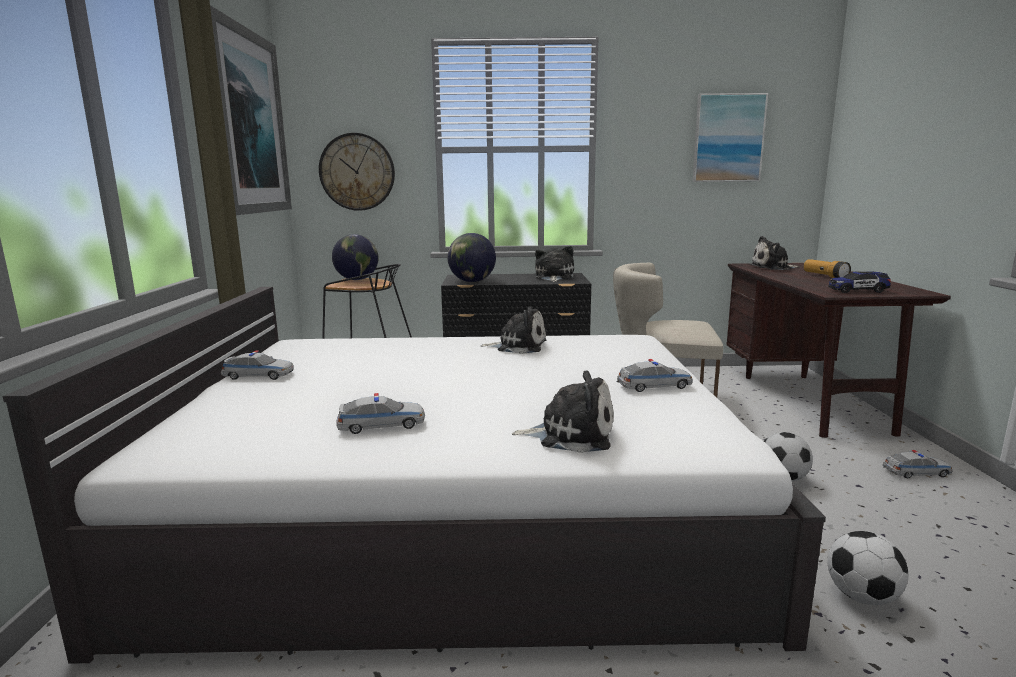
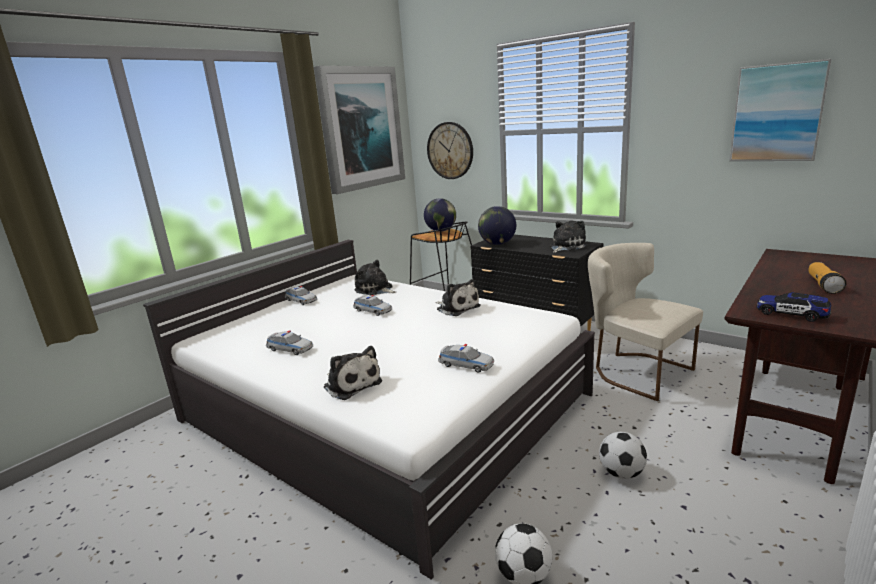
camera: 40 degrees right, 5 degrees up
plush toy [749,236,799,270] -> plush toy moved to [354,259,396,295]
toy car [883,450,953,478] -> toy car moved to [353,295,392,316]

